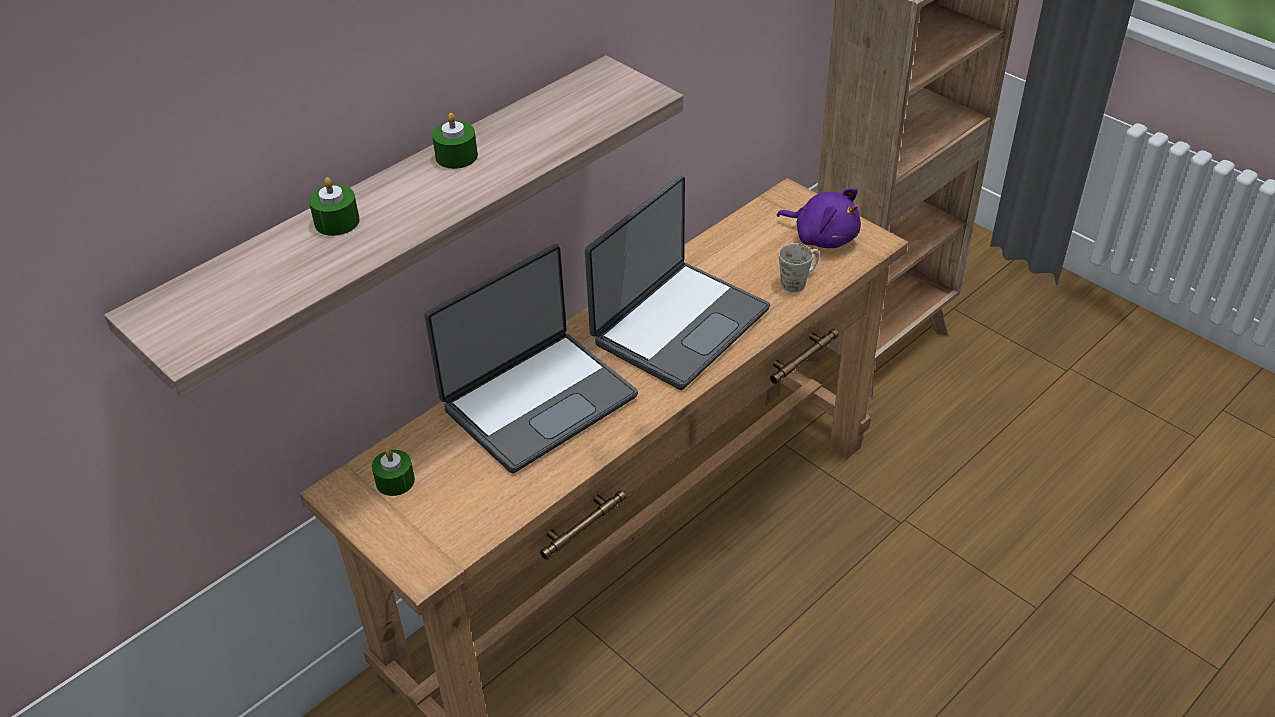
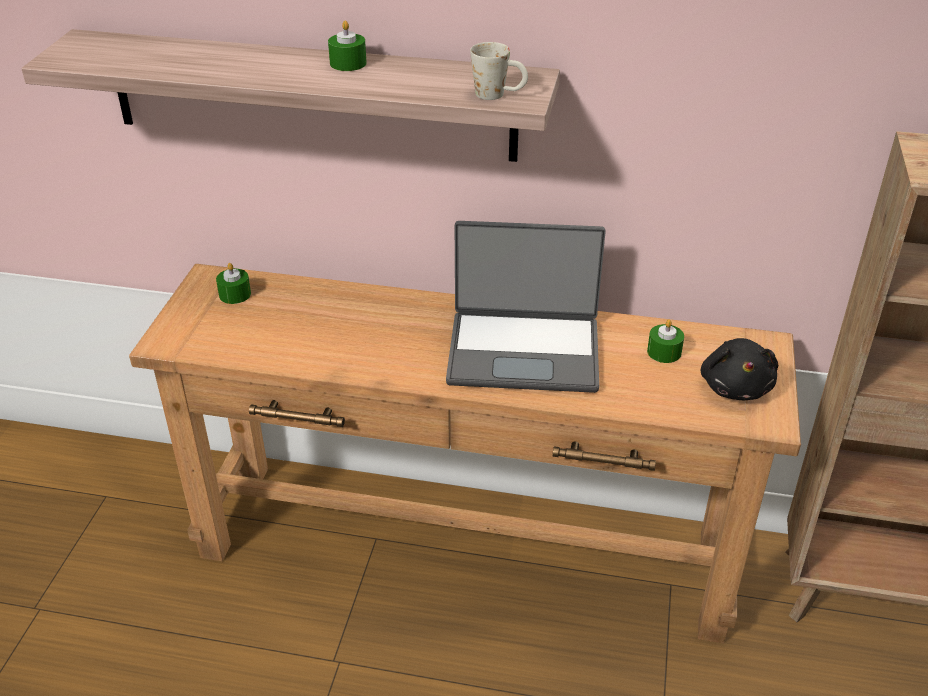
camera: 55 degrees right, 5 degrees down
green candle [309,177,360,236] -> green candle moved to [647,319,684,363]
laptop [425,244,638,474] -> none
purple plush toy [777,188,861,248] -> black plush toy [701,338,778,400]
white mug [779,243,820,292] -> white mug moved to [470,42,528,100]

